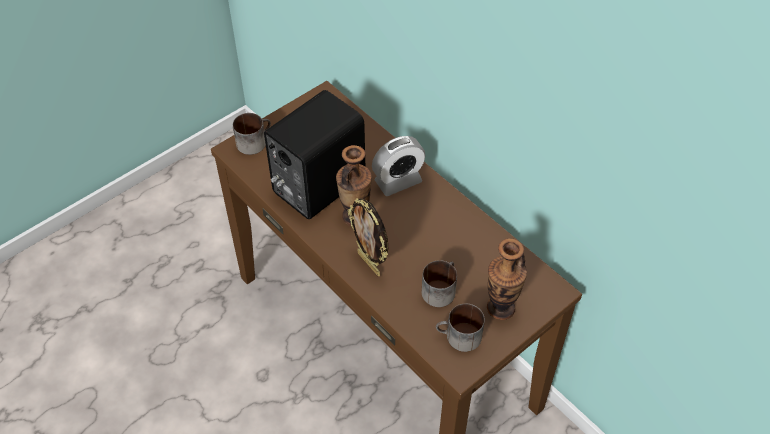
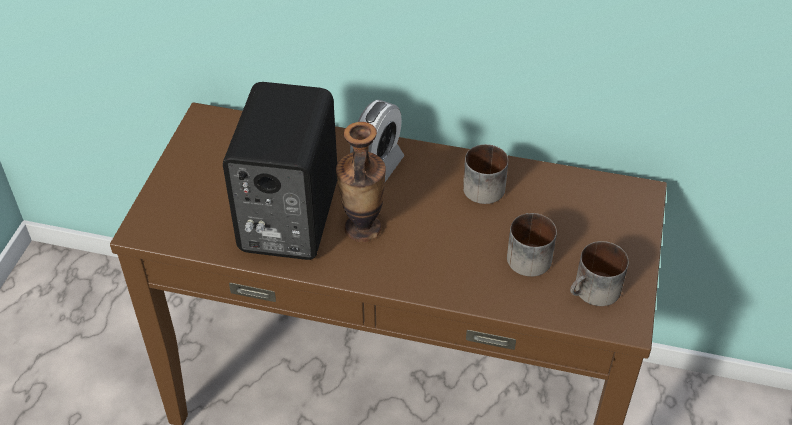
camera: 35 degrees left, 5 degrees down
mug [233,113,271,155] -> mug moved to [463,144,508,204]
picture frame [347,198,388,276] -> none
vase [487,238,527,320] -> none

